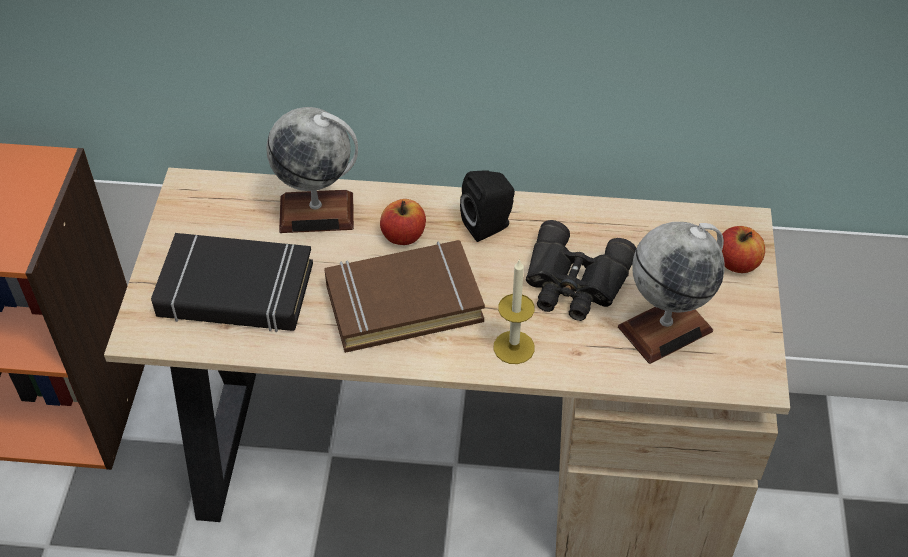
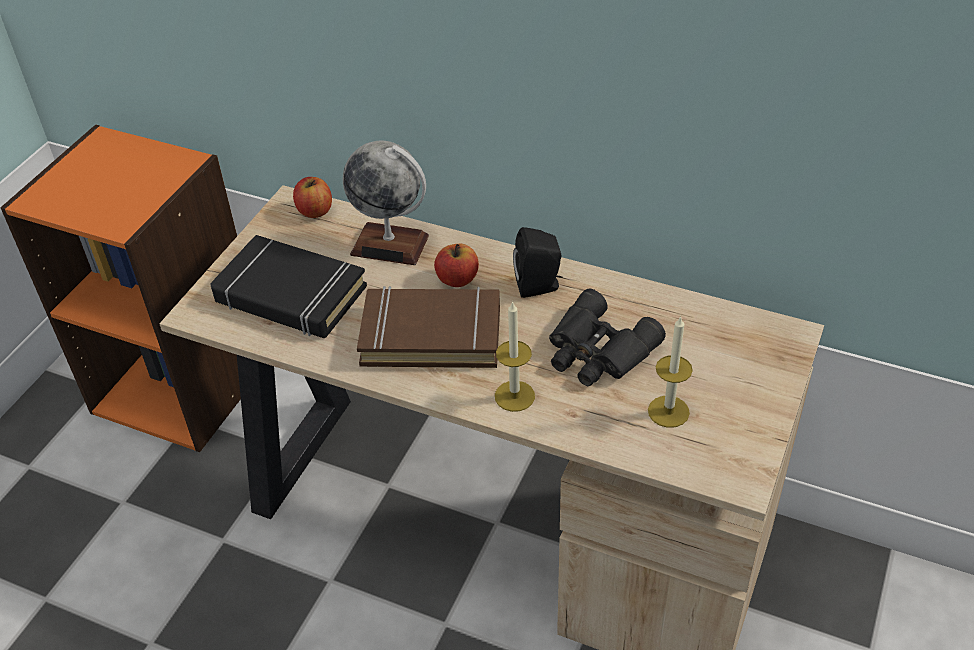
camera: 20 degrees right, 5 degrees down
globe [618,222,725,364] -> candle [648,316,693,428]
apple [722,226,765,273] -> apple moved to [293,177,332,218]

